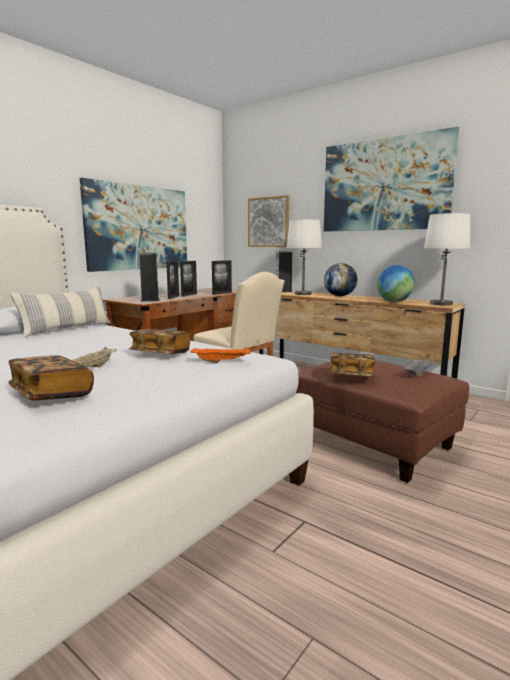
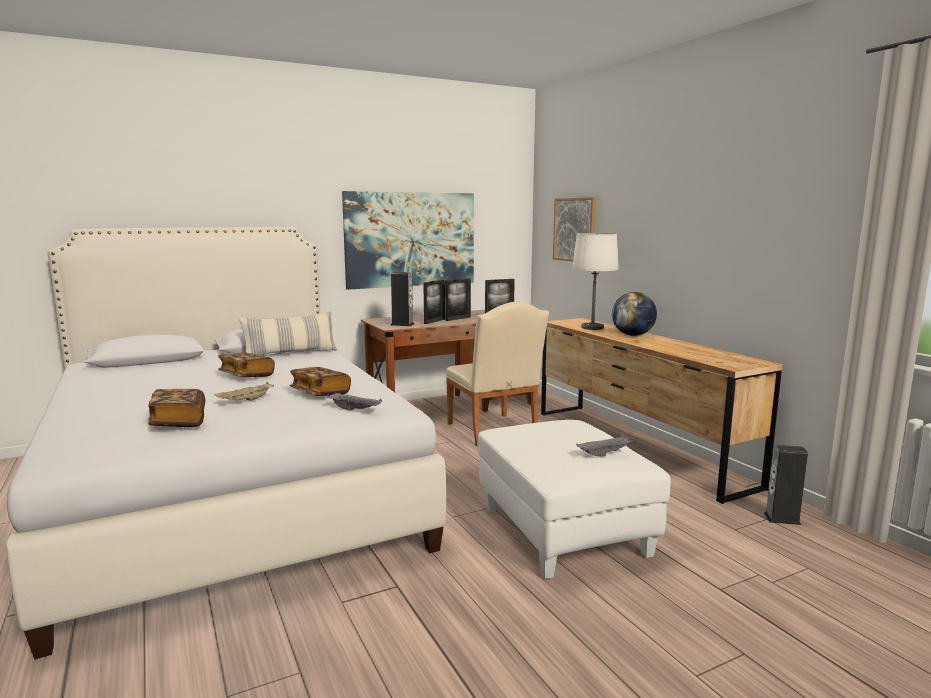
camera: 25 degrees right, 0 degrees up
orange tray [190,347,251,363] -> grey tray [327,393,382,411]
speaker [276,251,292,293] -> speaker moved to [764,445,808,525]
brown ottoman [296,360,469,483] -> white ottoman [478,420,671,579]
picture [324,127,459,232] -> none
book [330,353,376,377] -> book moved to [218,352,275,377]
globe [376,265,415,302] -> none
white table lamp [424,213,470,306] -> none

